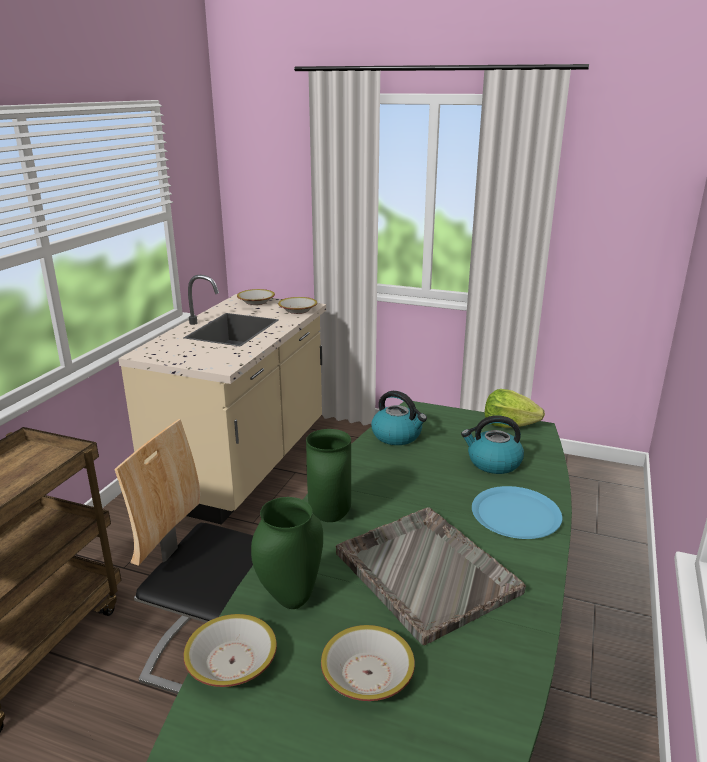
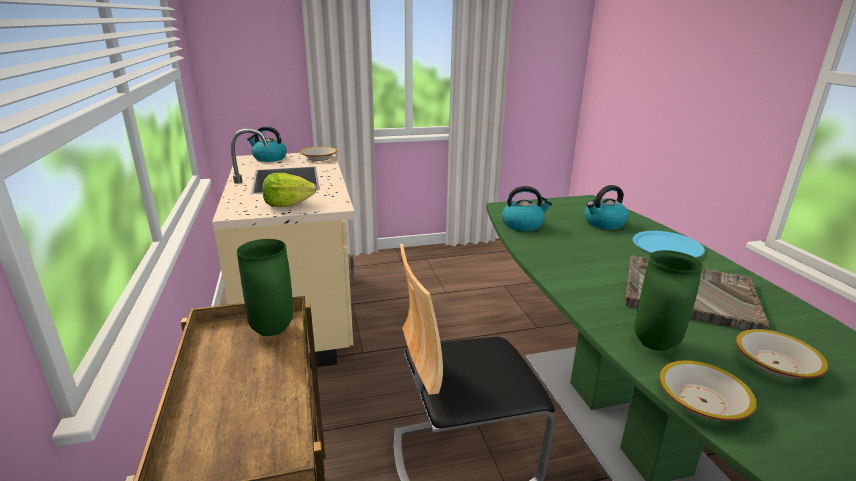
camera: 35 degrees left, 0 degrees up
bowl [237,289,275,305] -> kettle [247,126,287,162]
green vase [306,429,351,522] -> green vase moved to [237,239,294,336]
lettuce [484,389,545,428] -> lettuce moved to [262,173,316,207]

